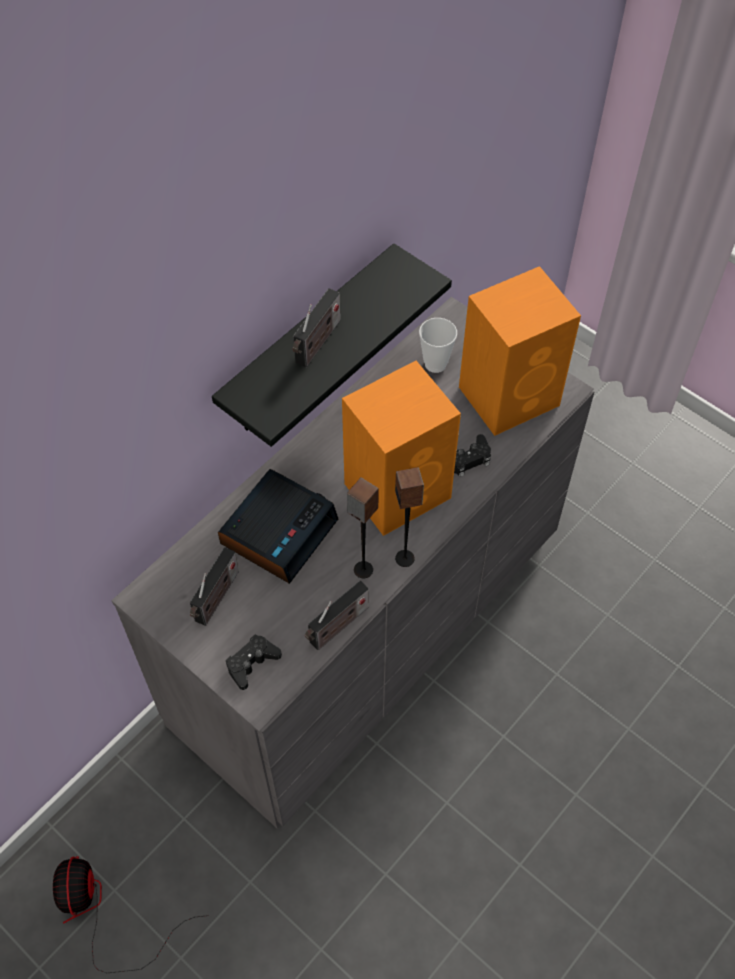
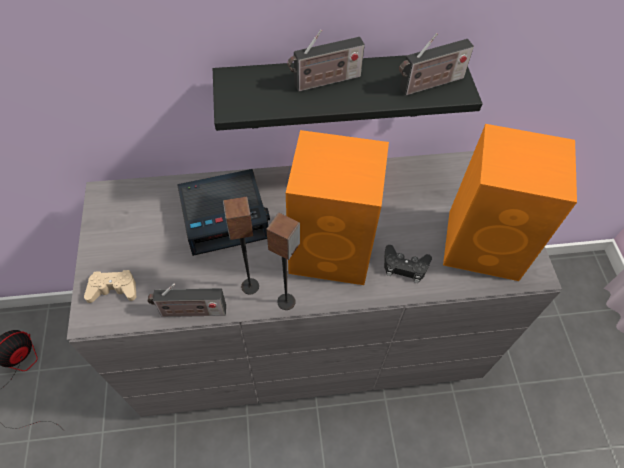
camera: 40 degrees right, 0 degrees up
radio [190,547,239,626] -> radio moved to [399,33,474,96]
black game controller [226,635,282,690] -> beige game controller [84,270,136,303]
cup [419,318,457,373] -> none

